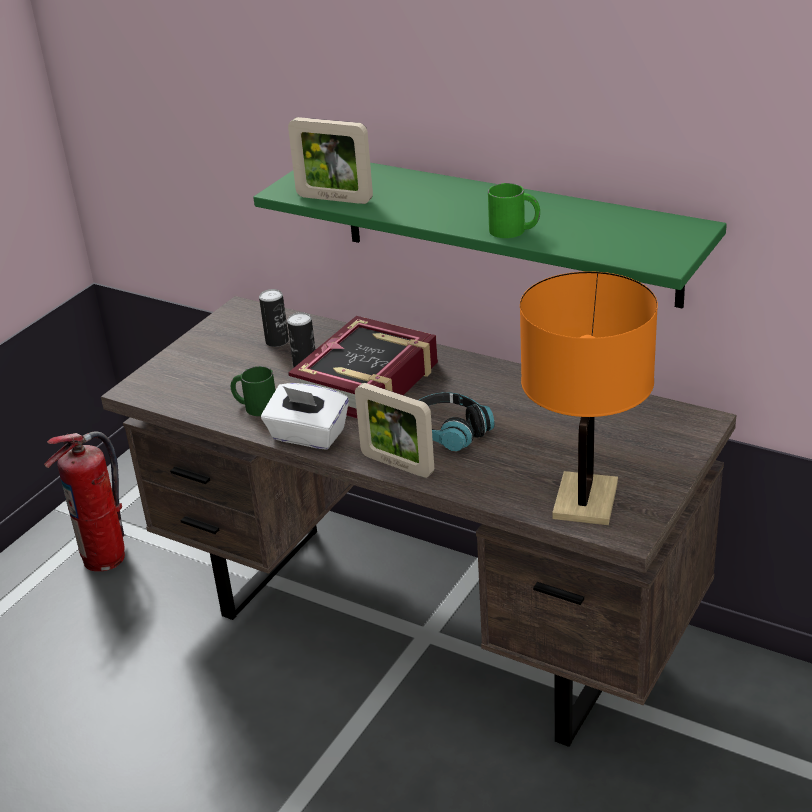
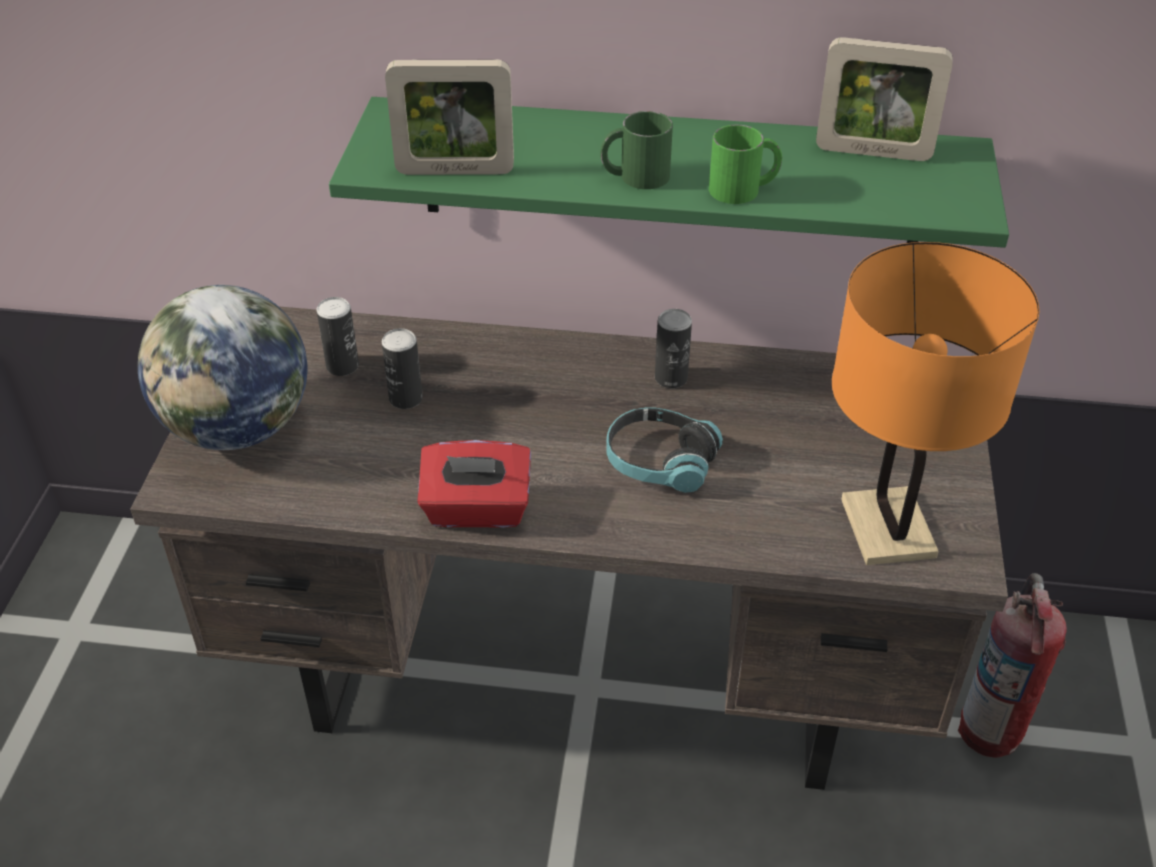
camera: 25 degrees left, 10 degrees up
fire extinguisher [44,432,125,571] -> fire extinguisher moved to [958,573,1067,758]
green mug [231,366,275,416] -> green mug moved to [600,111,673,189]
white tissue box [261,383,349,450] -> red tissue box [417,440,531,528]
book [288,316,438,419] -> none
picture frame [355,383,434,478] -> picture frame moved to [816,37,953,161]
none -> globe [138,285,308,450]
none -> can [655,309,692,388]

